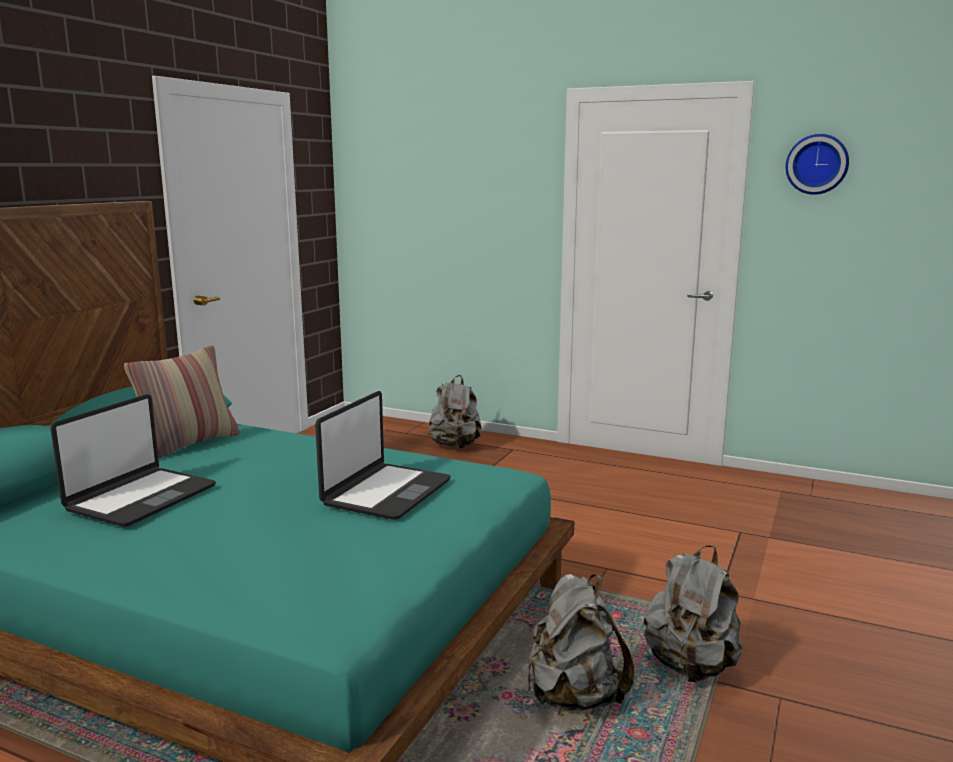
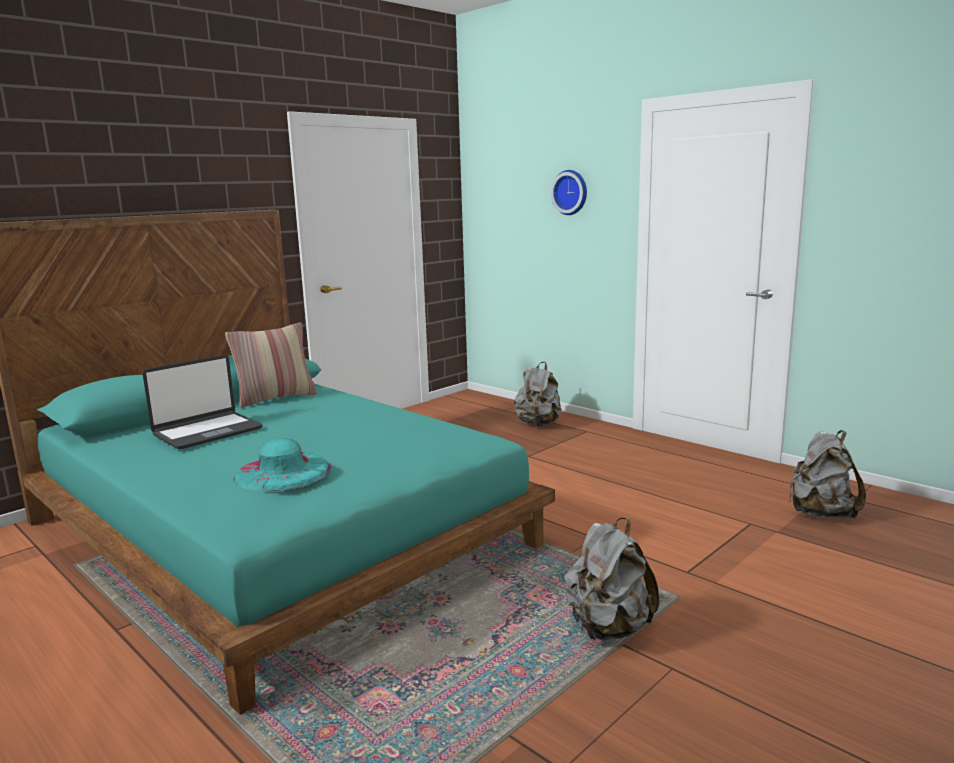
camera: 20 degrees right, 0 degrees up
laptop [315,391,451,520] -> none
grey backpack [527,574,634,711] -> grey backpack moved to [788,430,866,518]
wall clock [786,134,849,195] -> wall clock moved to [551,170,587,215]
none -> turquoise hat [233,438,331,491]

